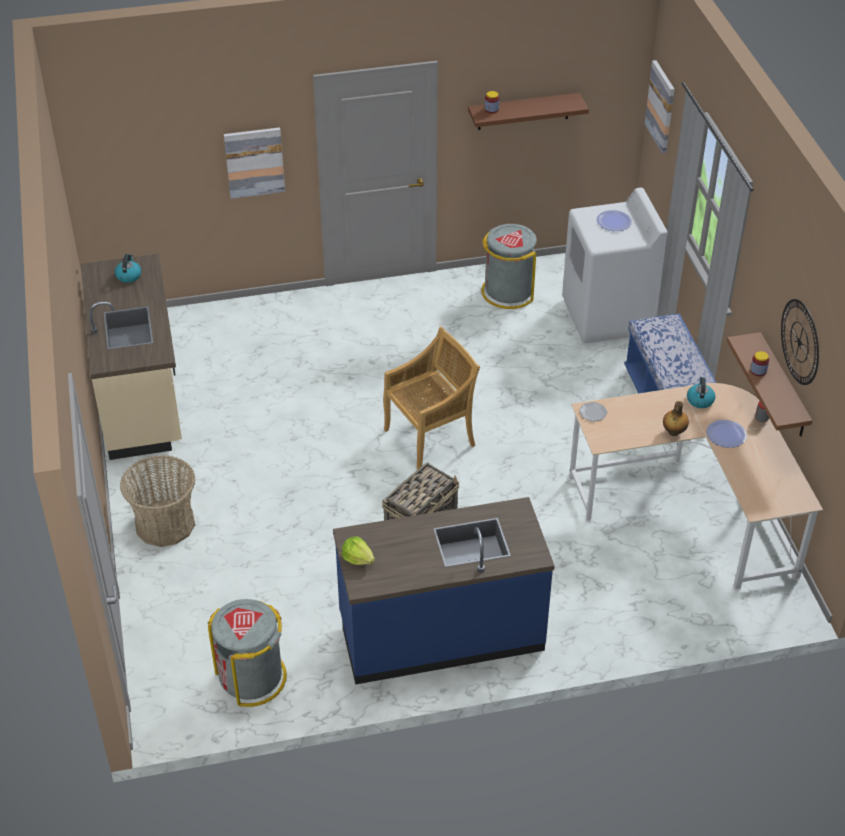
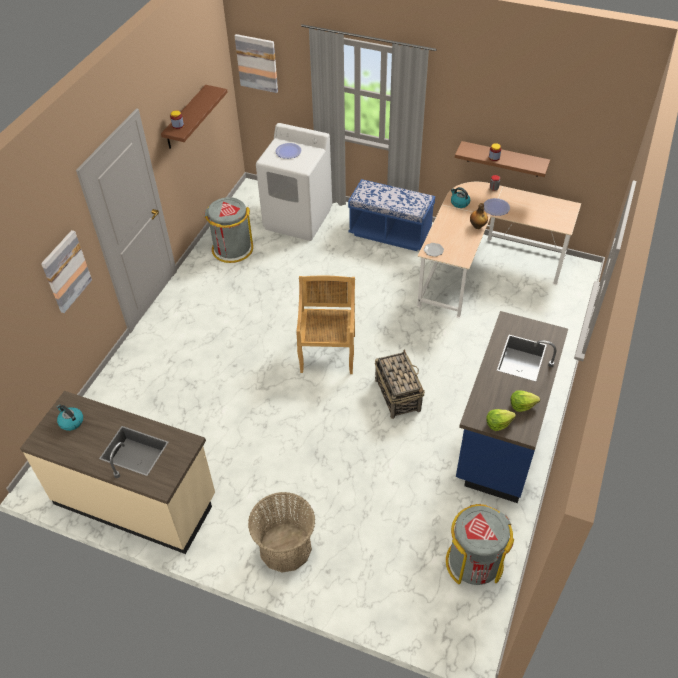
camera: 55 degrees left, 5 degrees up
wall clock [781,299,819,385] -> none
none -> lettuce [510,390,540,412]

